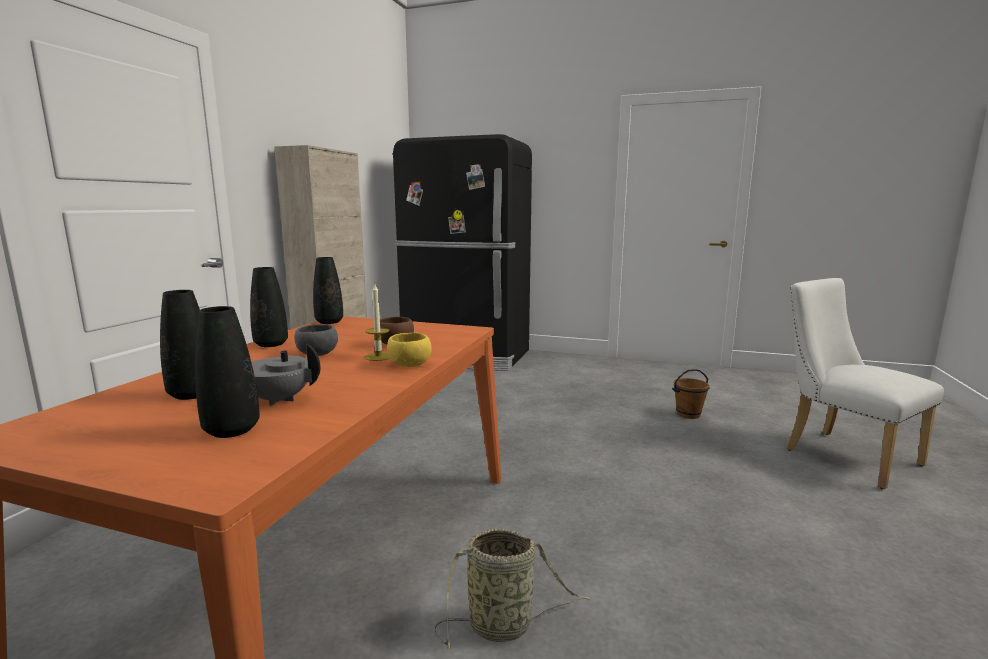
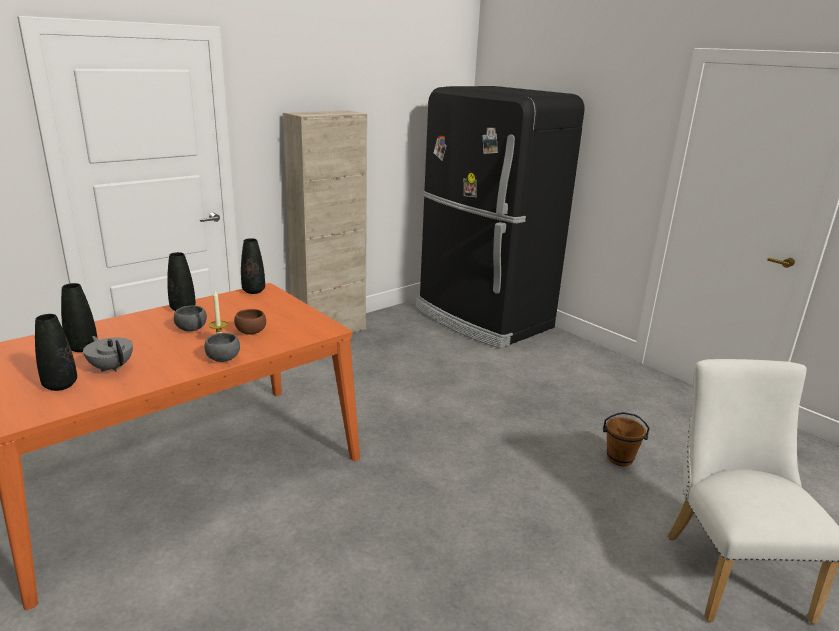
camera: 30 degrees right, 10 degrees up
yellow bowl [387,333,432,367] -> grey bowl [205,333,240,362]
basket [435,528,591,650] -> none

